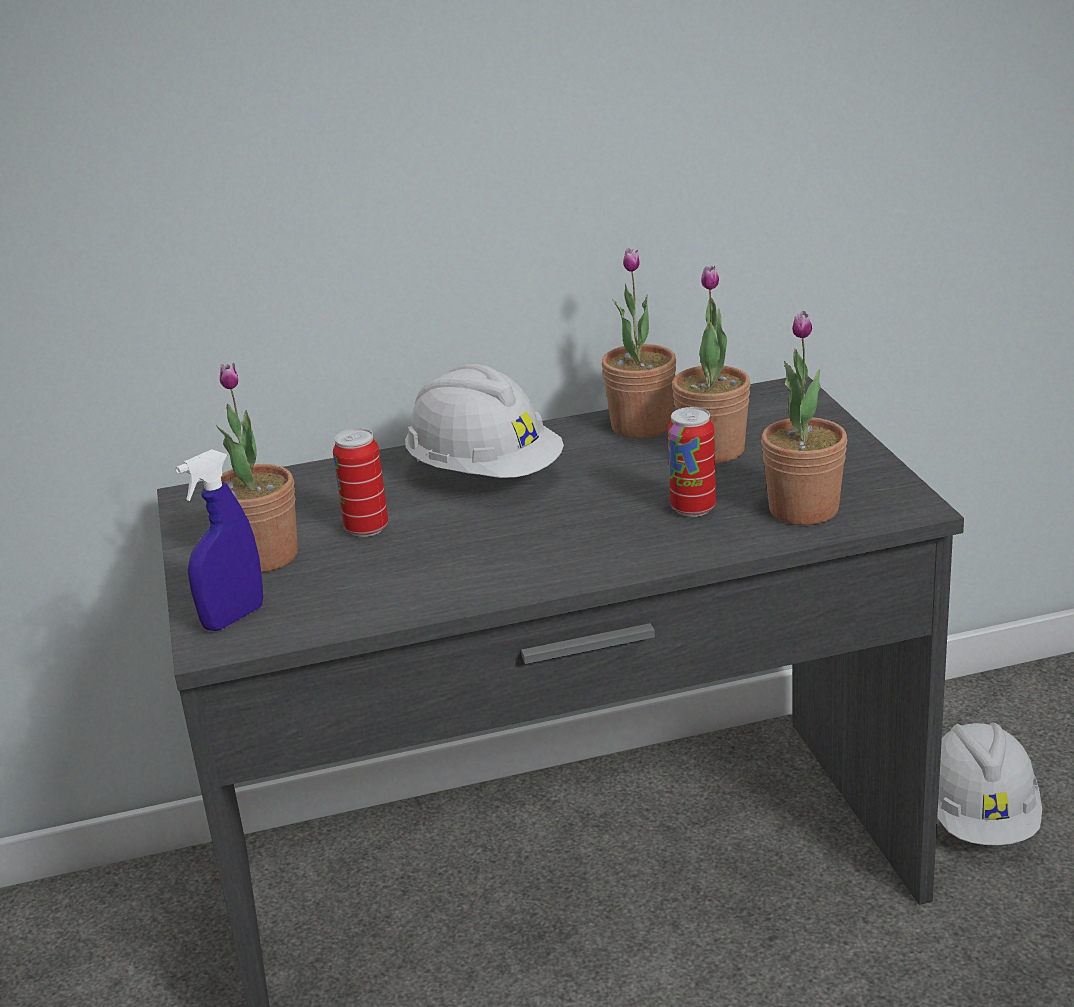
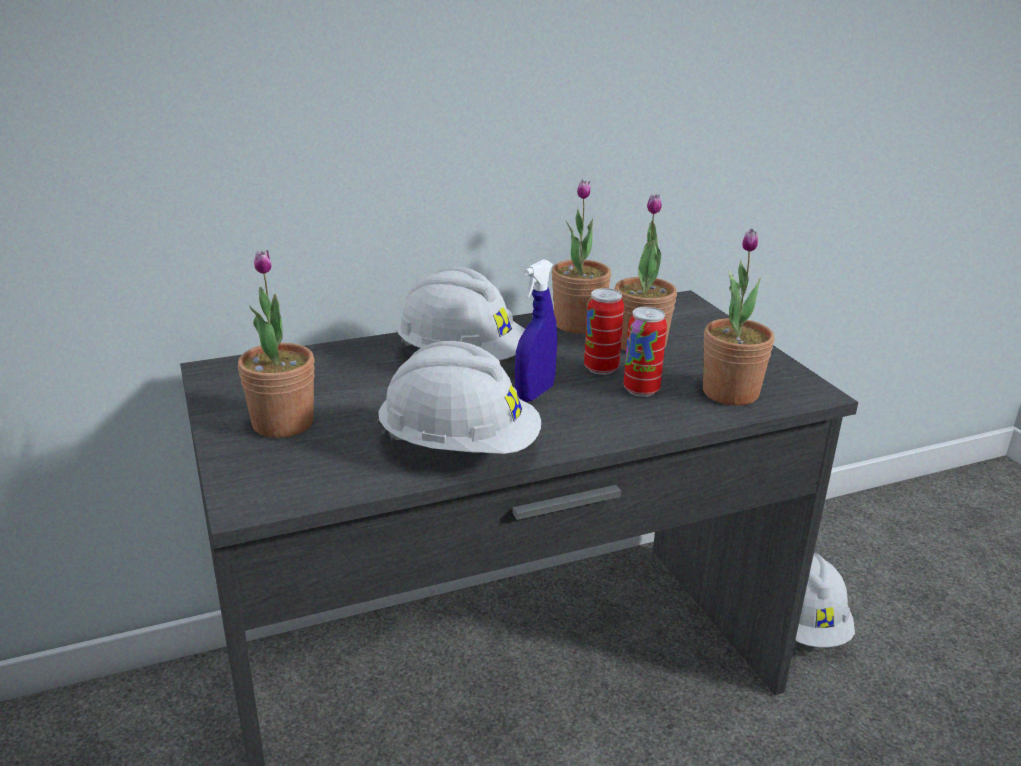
camera: 10 degrees left, 0 degrees up
blue spray bottle [175,449,263,631] -> blue spray bottle moved to [515,259,557,402]
can [333,428,388,537] -> can moved to [584,288,624,375]
none -> white hard hat [377,341,541,454]

